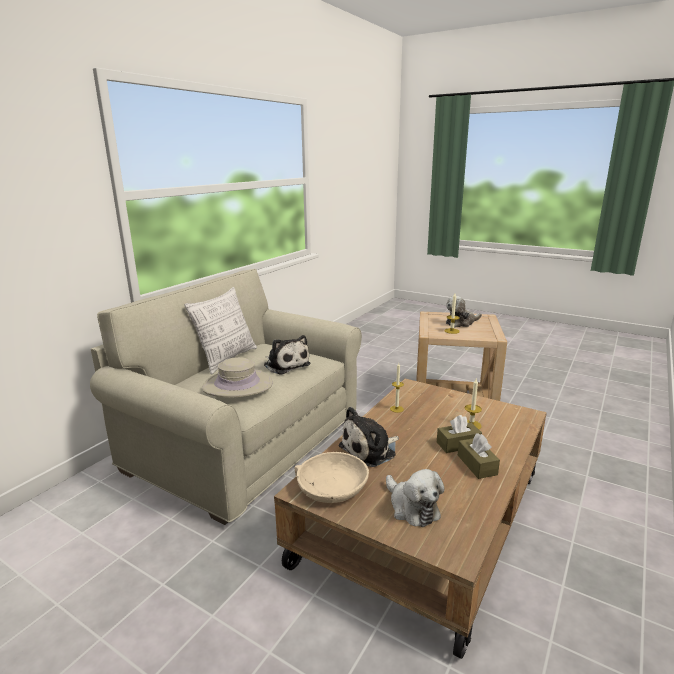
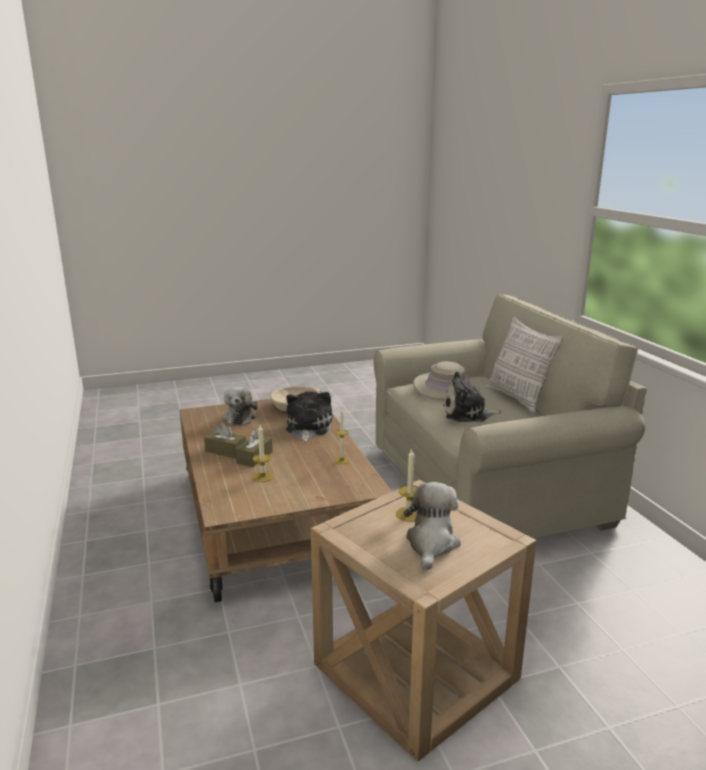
camera: 130 degrees right, 0 degrees up
plush toy [386,469,445,527] -> plush toy turned 105 degrees counterclockwise [223,387,258,425]

